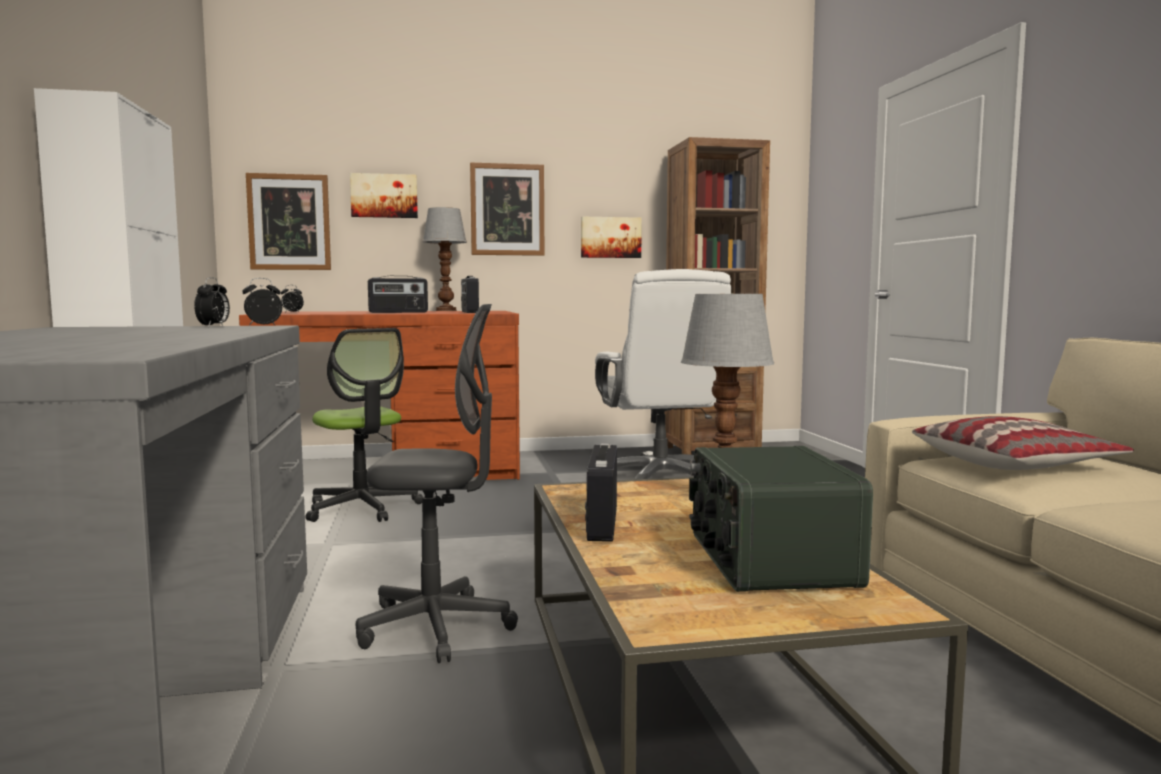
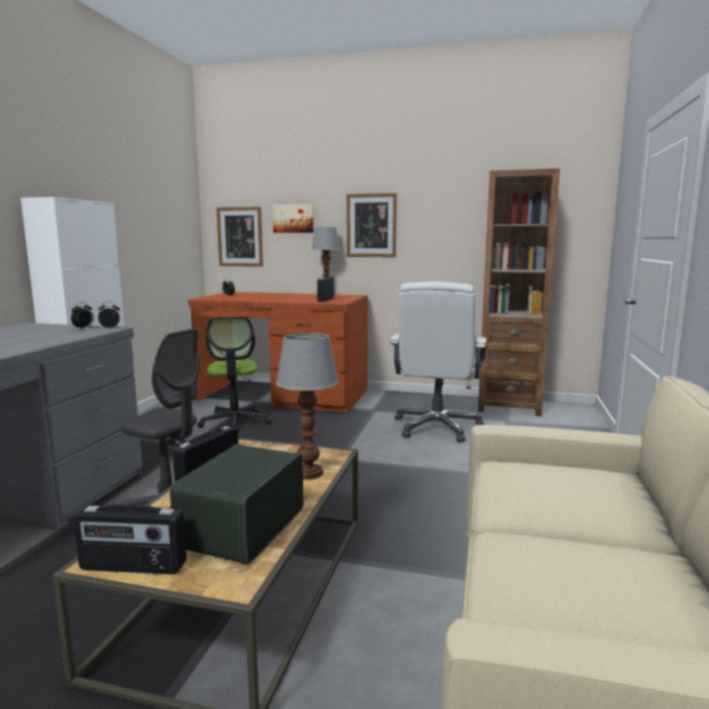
camera: 25 degrees right, 5 degrees up
radio [368,276,428,313] -> radio moved to [74,504,187,574]
picture [581,217,642,258] -> none
pillow [912,416,1134,470] -> none

